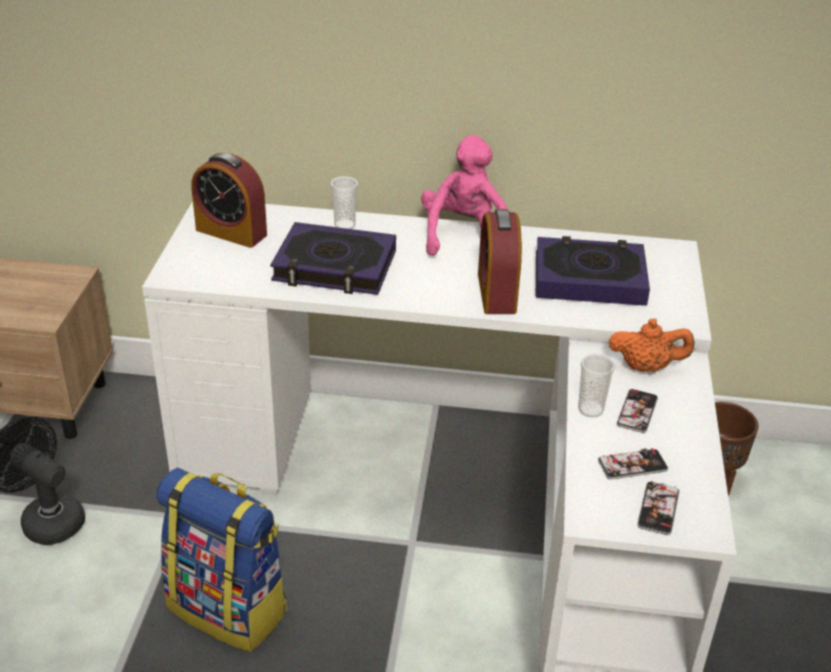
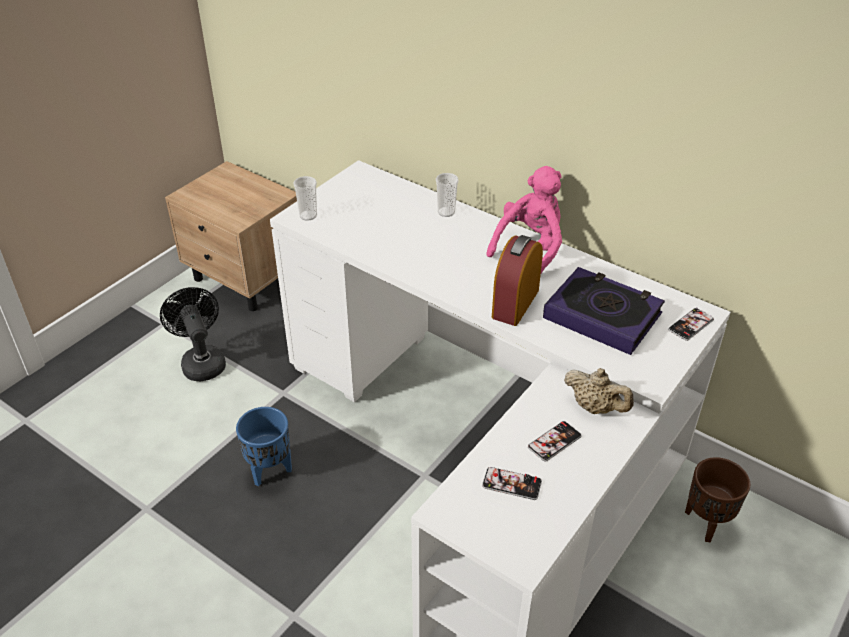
camera: 30 degrees right, 5 degrees up
backpack [156,468,287,652] -> blue planter [236,407,292,486]
alarm clock [192,153,267,248] -> none
book [270,222,396,295] -> none
cup [578,354,615,417] -> cup moved to [293,176,317,221]
orange teapot [609,319,694,372] -> beige teapot [564,368,634,414]
phone [637,481,680,535] -> phone moved to [668,307,714,341]

